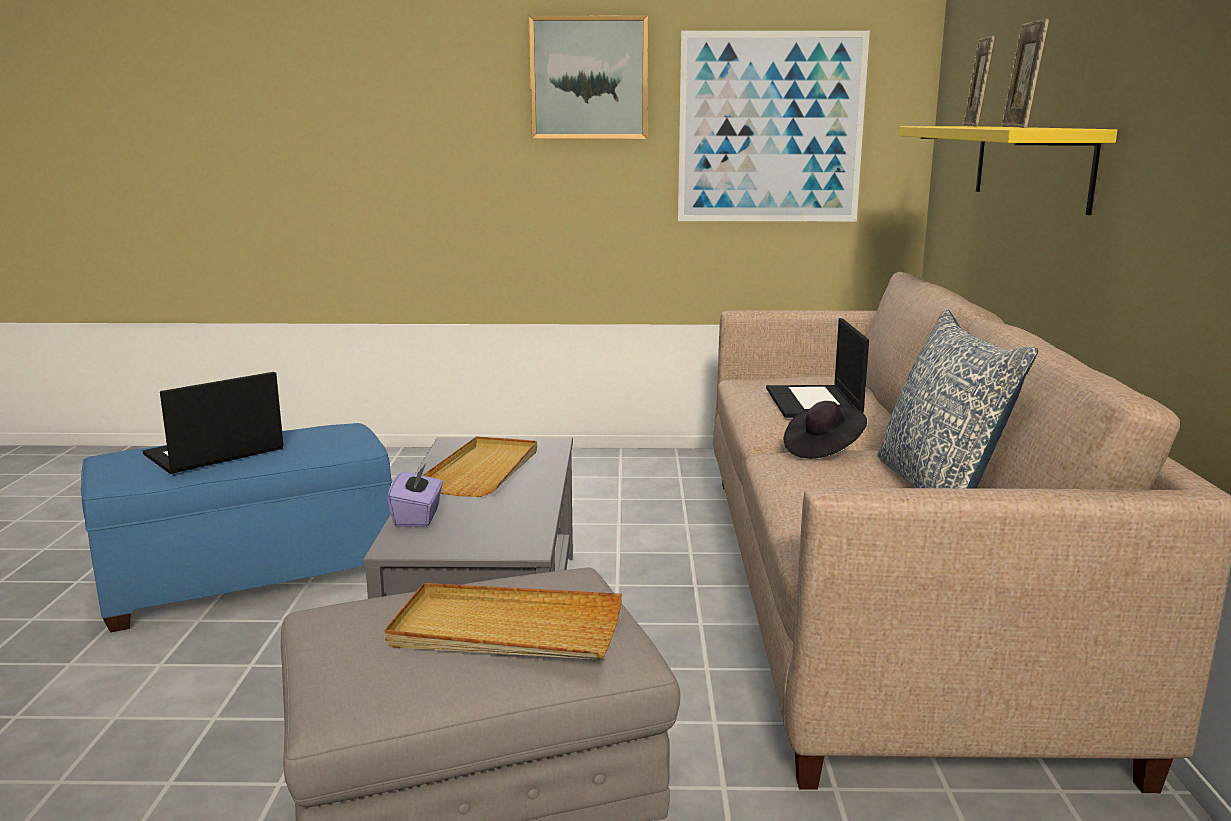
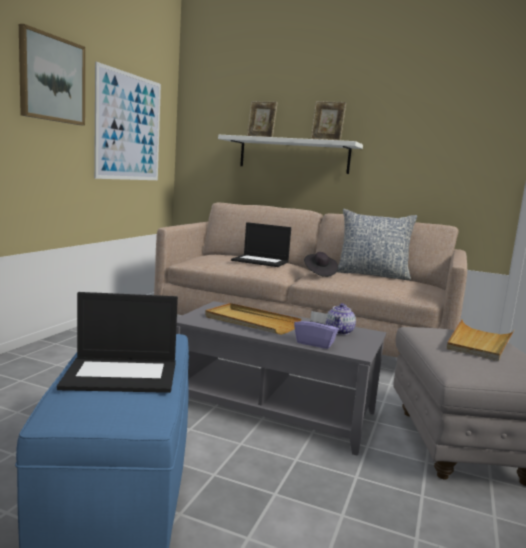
camera: 70 degrees left, 5 degrees down
laptop [143,372,283,474] -> laptop turned 75 degrees counterclockwise [57,292,178,393]
yellow shelf [899,126,1117,215] -> white shelf [218,135,363,174]
none -> teapot [326,303,356,335]

